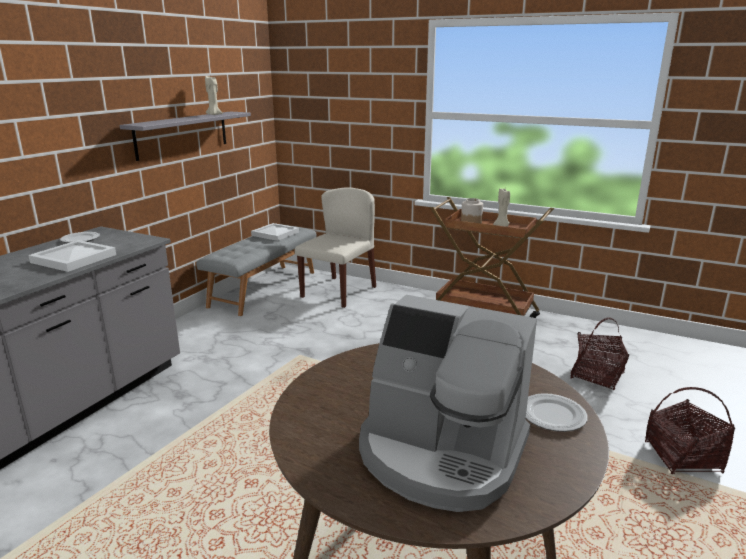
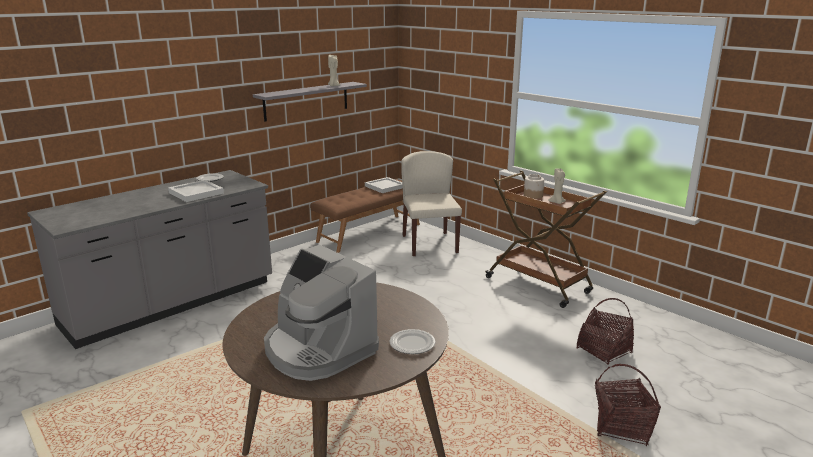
camera: 20 degrees right, 0 degrees up
grey bench [196,226,316,316] -> brown bench [310,180,420,253]
beige chair [295,187,376,308] -> beige chair turned 60 degrees counterclockwise [401,151,462,256]

